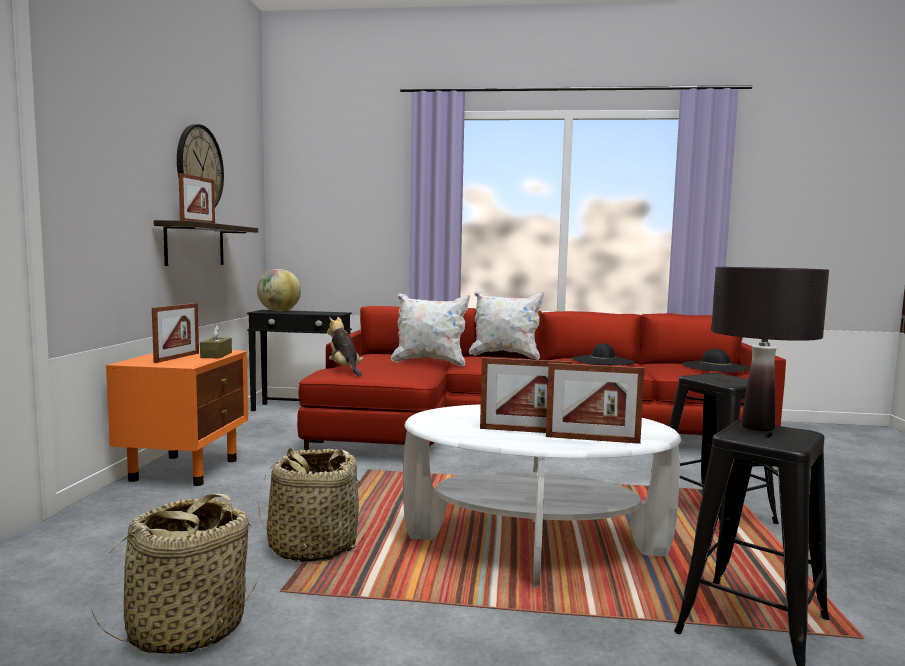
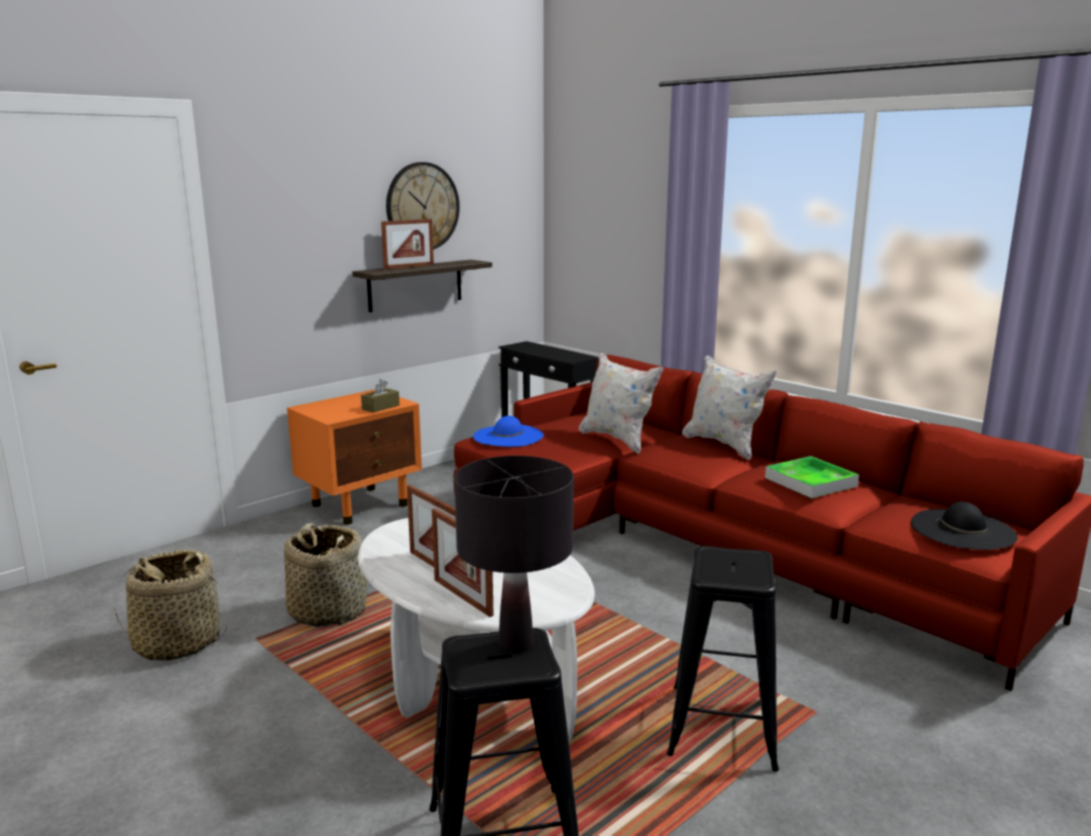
camera: 40 degrees right, 10 degrees up
picture frame [152,303,199,363] -> none
globe [257,269,301,312] -> none
plush toy [327,316,364,376] -> blue hat [473,416,544,447]
black hat [572,343,635,365] -> tray [765,456,859,498]

